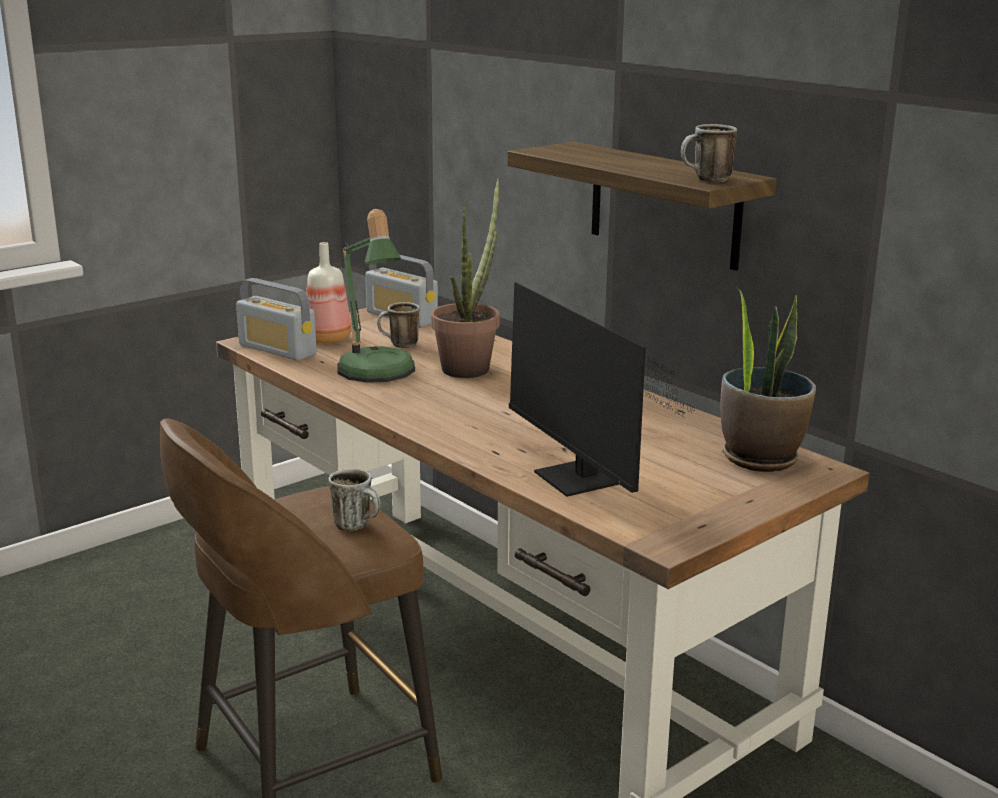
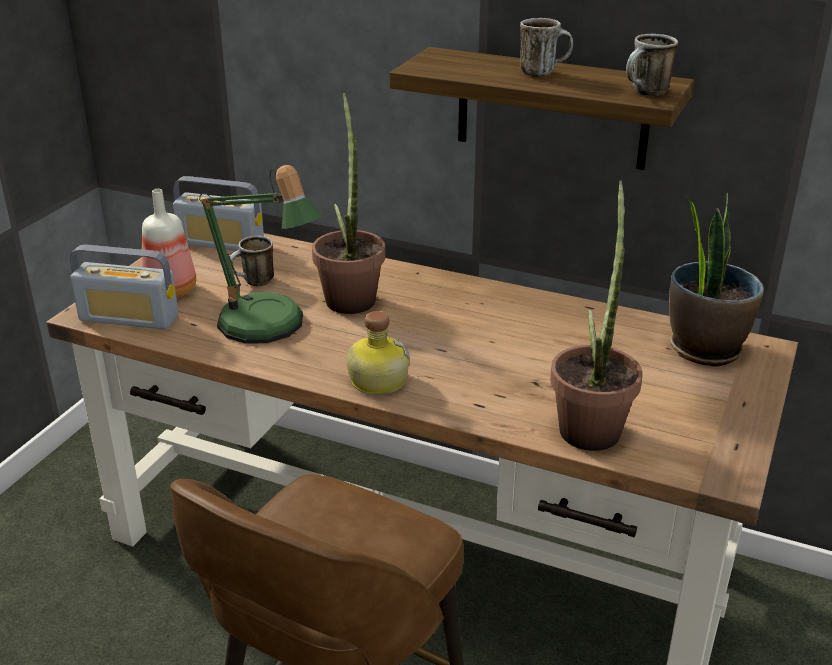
camera: 25 degrees left, 10 degrees up
mug [329,469,381,531] -> mug moved to [520,18,573,77]
monitor [509,282,695,497] -> potted plant [550,180,643,451]
none -> bottle [346,311,410,395]

